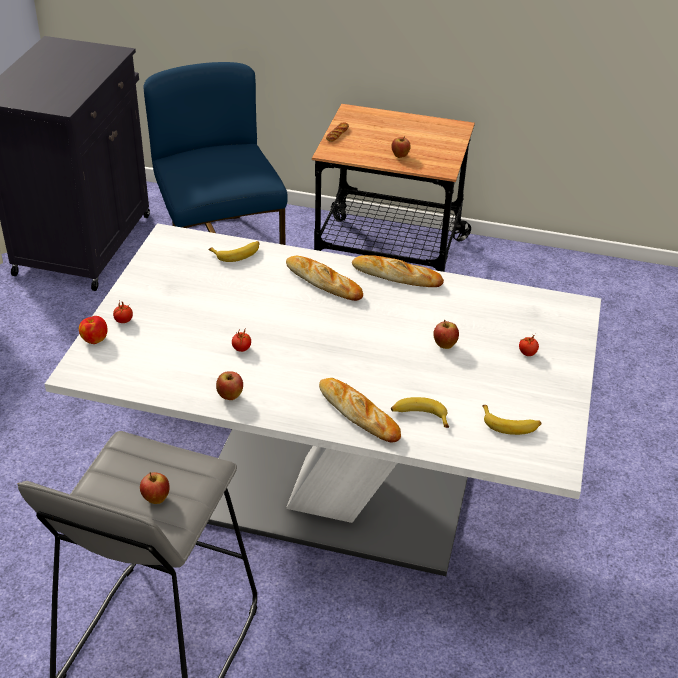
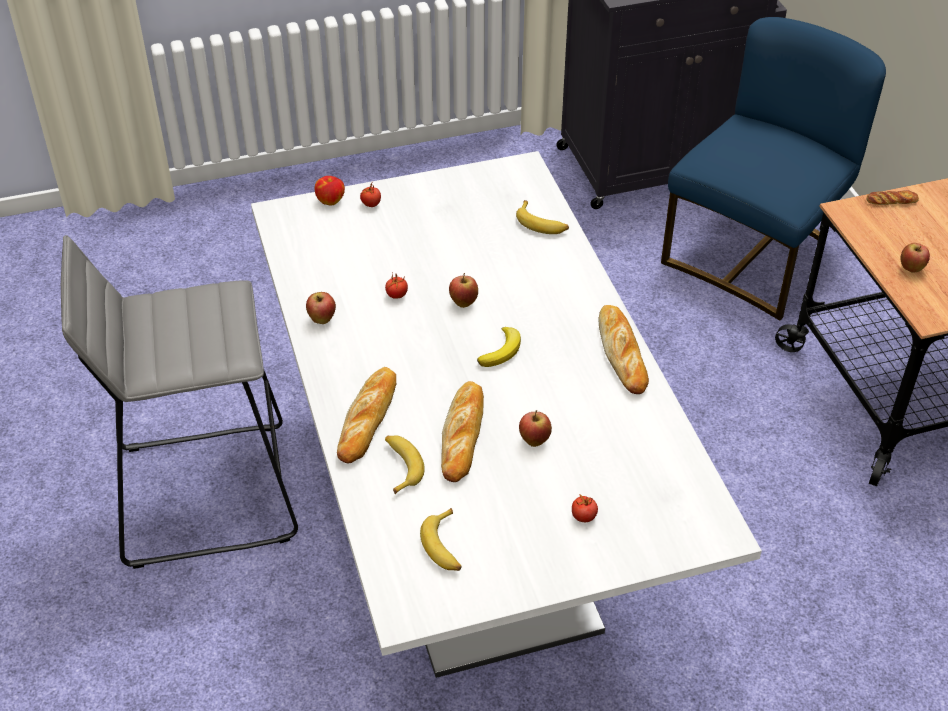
camera: 60 degrees right, 5 degrees up
apple [140,472,169,504] -> apple moved to [449,273,478,308]
bread [286,255,363,301] -> bread moved to [441,381,484,482]
none -> banana [477,327,521,367]

